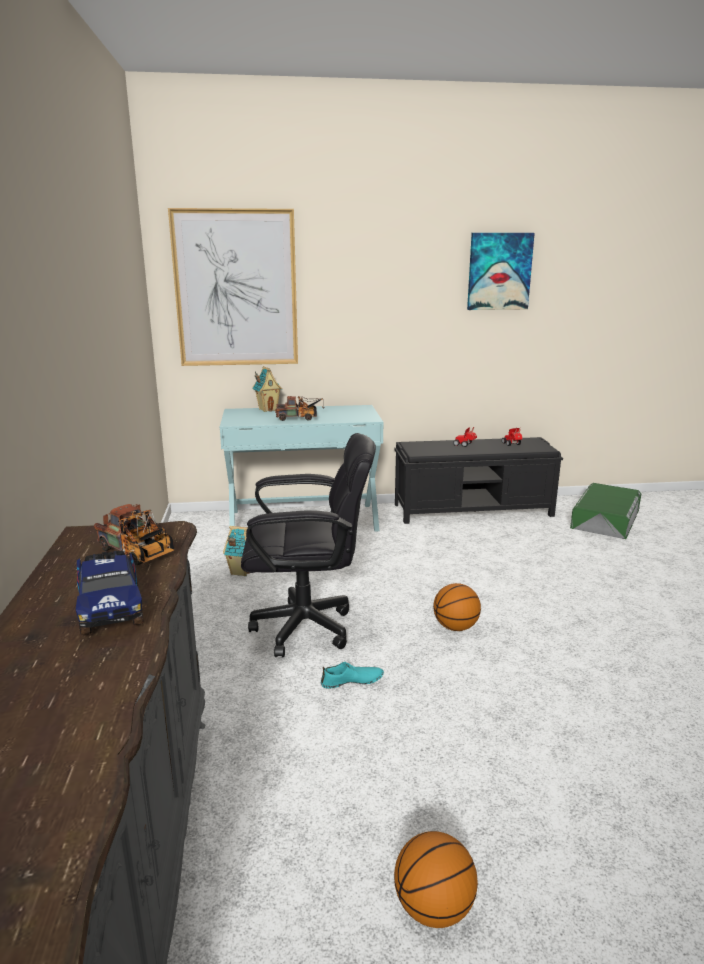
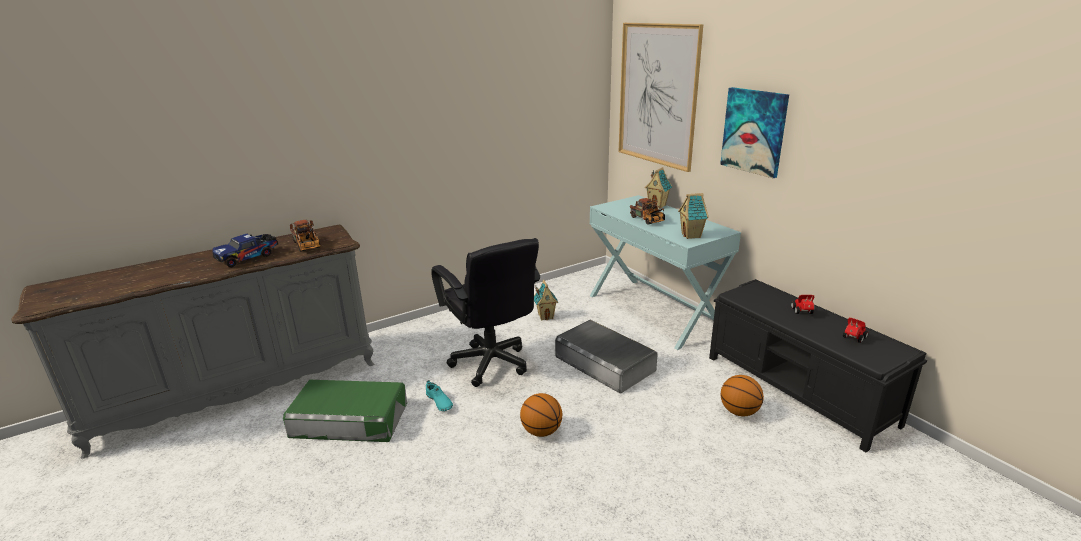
camera: 65 degrees right, 5 degrees up
toy truck [94,504,175,566] -> toy truck turned 45 degrees counterclockwise [290,220,321,252]
basketball [394,831,478,928] -> basketball moved to [721,375,764,416]
picture [467,233,535,310] -> picture moved to [720,87,789,178]
green storage box [570,483,642,539] -> green storage box moved to [283,380,407,442]
none -> grey storage box [555,320,658,393]
none -> toy house [678,193,709,239]

